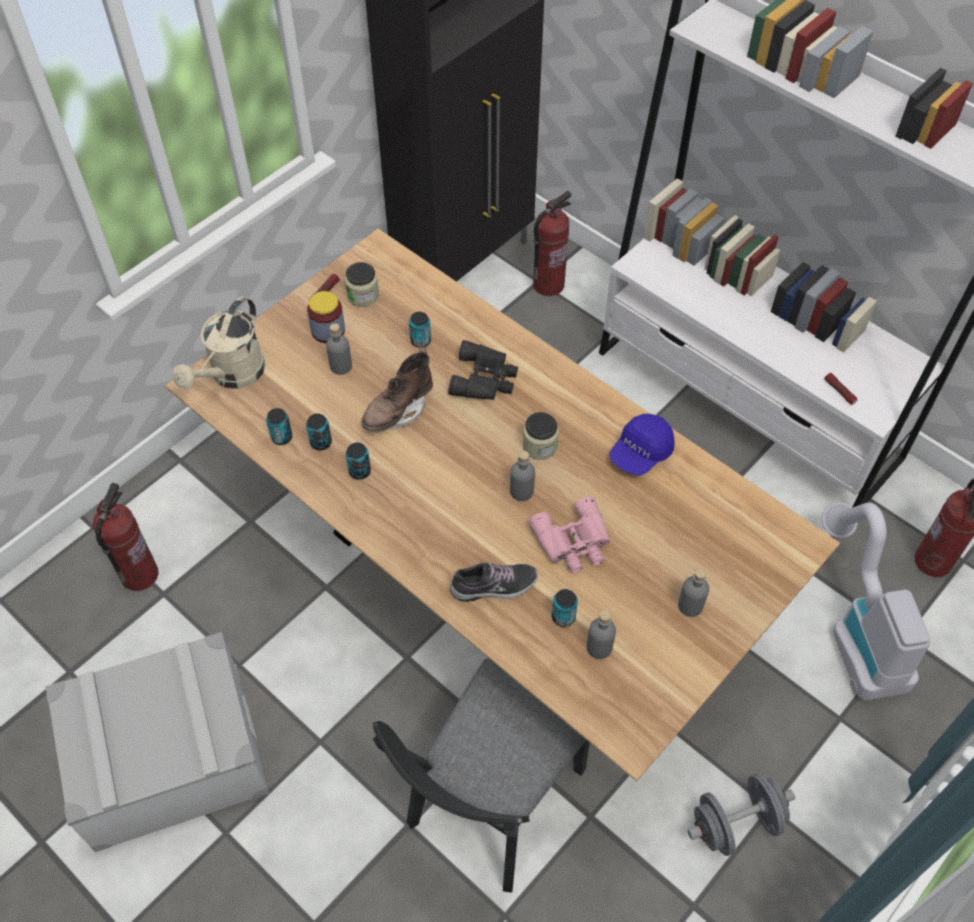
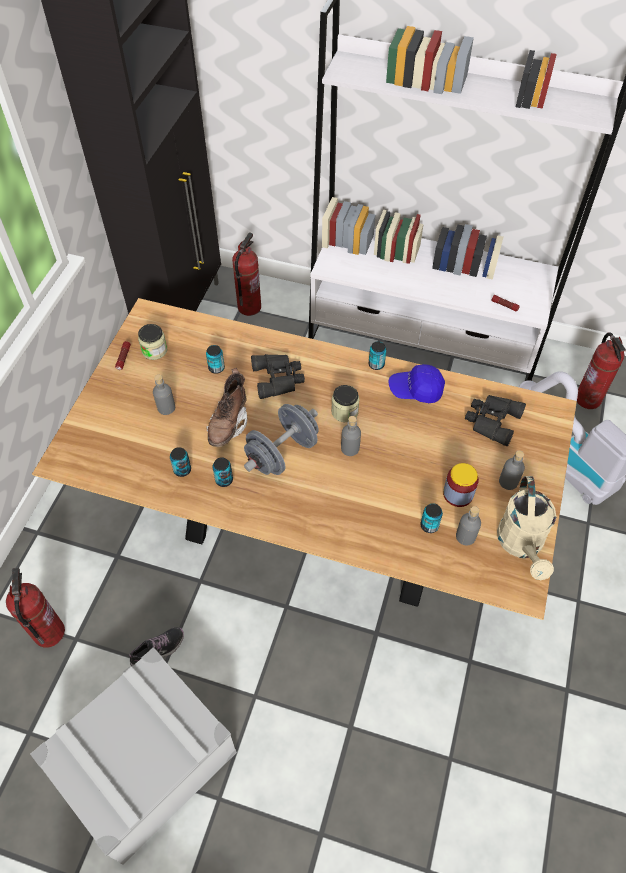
camera: 25 degrees left, 0 degrees up
beige watering can [172,296,266,389] -> beige watering can moved to [497,476,556,580]
can [266,408,292,445] -> can moved to [369,341,386,370]
jar [307,291,345,343] -> jar moved to [443,463,479,507]
black chair [373,658,590,893] -> none
shoe [450,562,538,602] -> shoe moved to [129,627,184,666]
pink binoculars [529,496,610,573] -> none
blue cap [609,414,675,475] -> blue cap turned 75 degrees clockwise [388,364,445,403]
grey dumbbell [688,774,795,856] -> grey dumbbell moved to [244,404,319,475]
none -> black binoculars [465,395,526,446]

